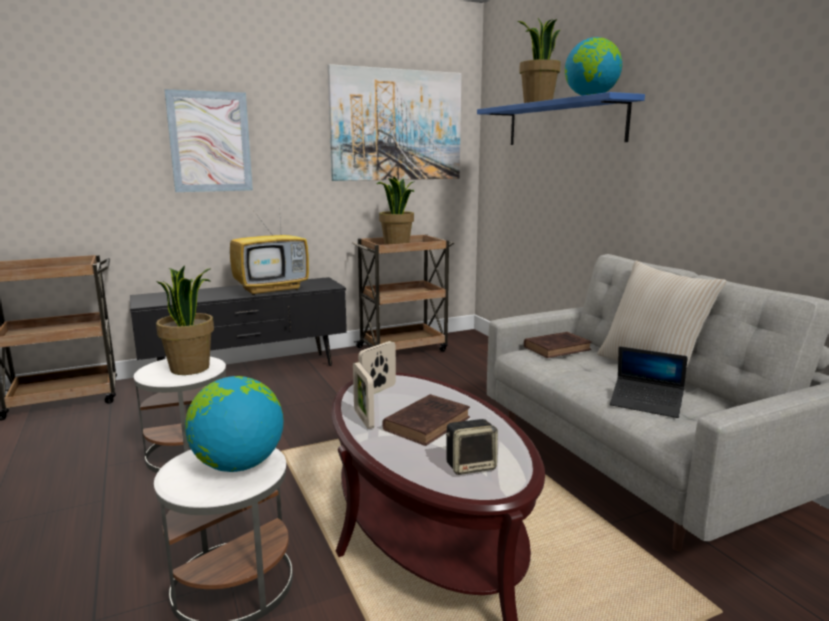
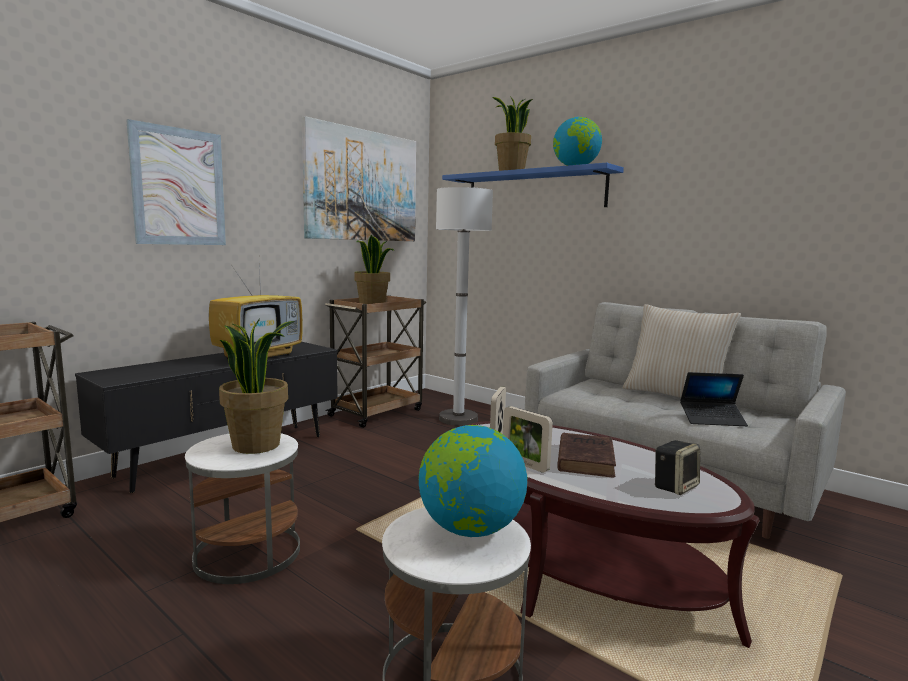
camera: 25 degrees left, 5 degrees down
brown book [524,332,592,358] -> none
none -> white floor lamp [436,187,493,426]

